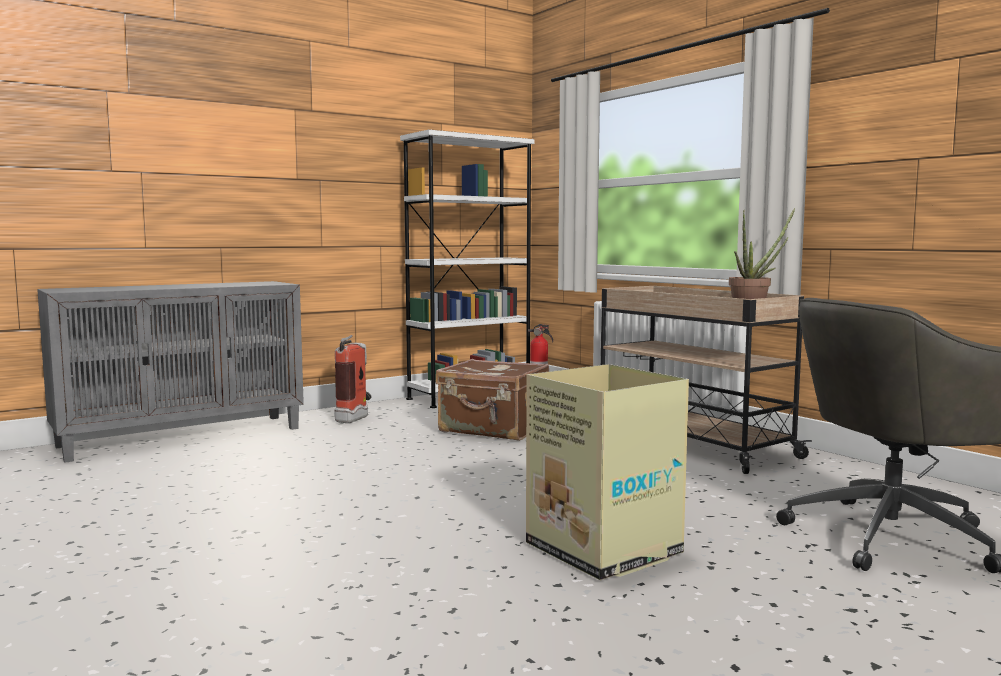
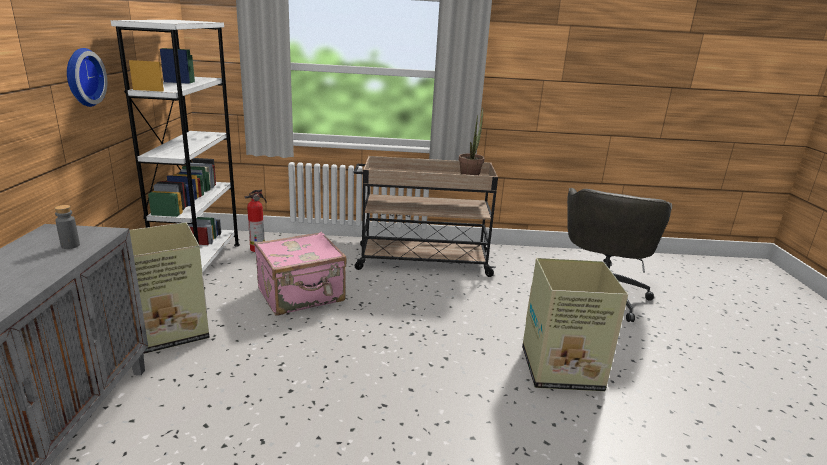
camera: 55 degrees left, 15 degrees up
fire extinguisher [334,335,372,423] -> cardboard box [130,222,210,354]
brown suitcase [436,359,549,441] -> pink suitcase [254,232,346,316]
none -> grey bottle [55,205,80,249]
none -> wall clock [67,48,107,107]

